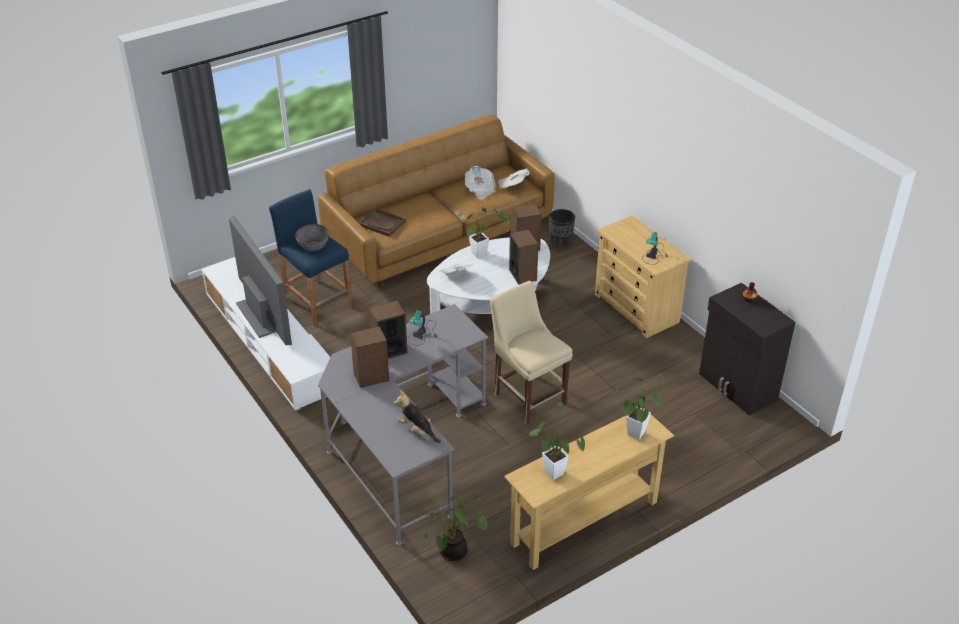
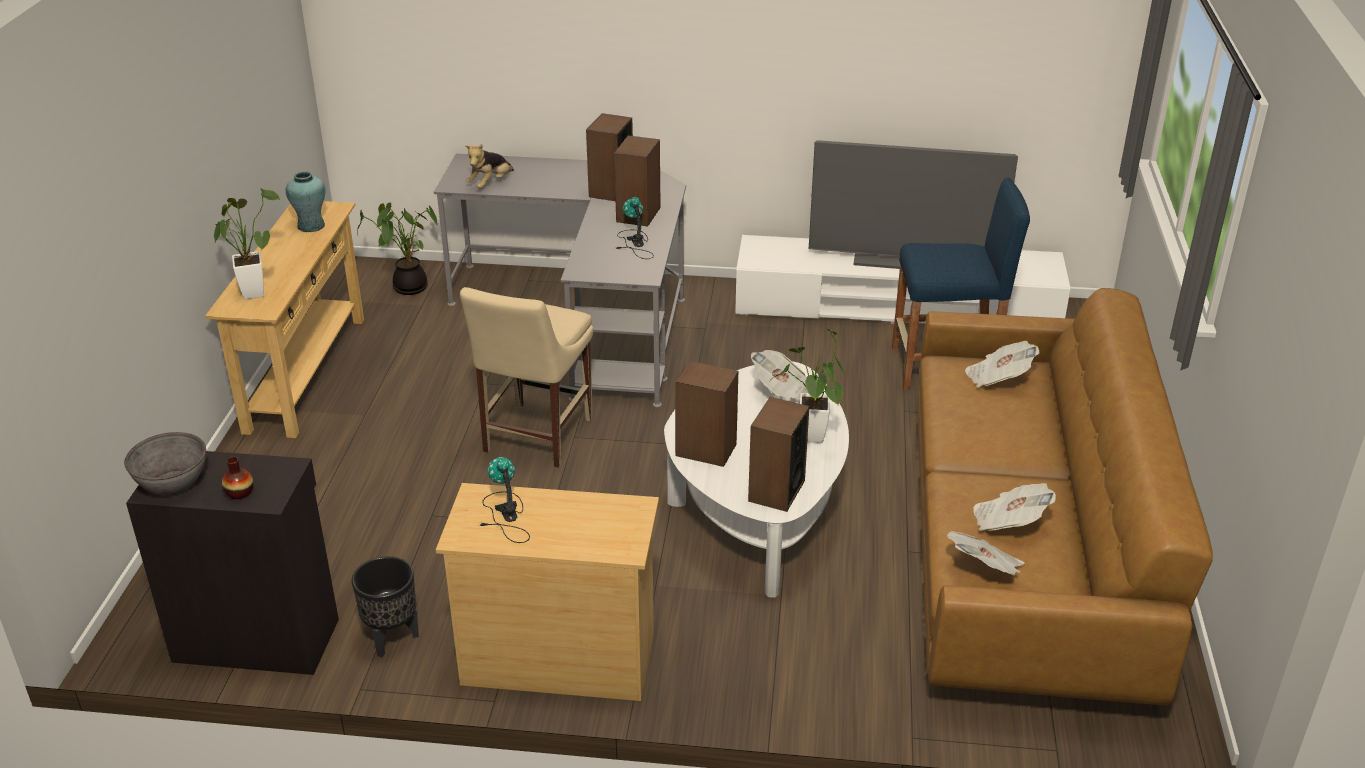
camera: 130 degrees right, 5 degrees down
grey bowl [295,224,329,252] -> grey bowl moved to [124,432,206,496]
brown tray [358,208,406,237] -> newspaper [965,341,1039,387]
plush toy [393,391,441,443] -> plush toy turned 135 degrees clockwise [466,144,514,188]
beige chair [490,281,573,424] -> beige chair turned 105 degrees clockwise [460,287,594,468]
potted plant [529,402,585,480] -> turquoise vase [286,171,325,232]
black planter [549,209,575,253] -> black planter moved to [352,556,419,657]

